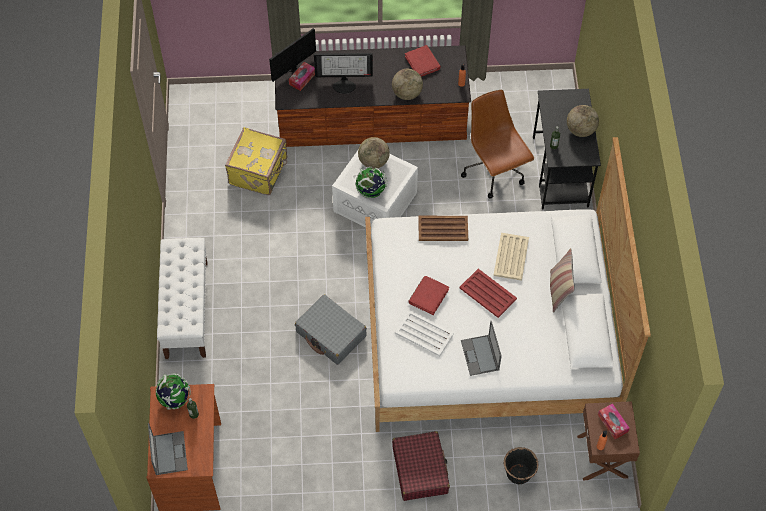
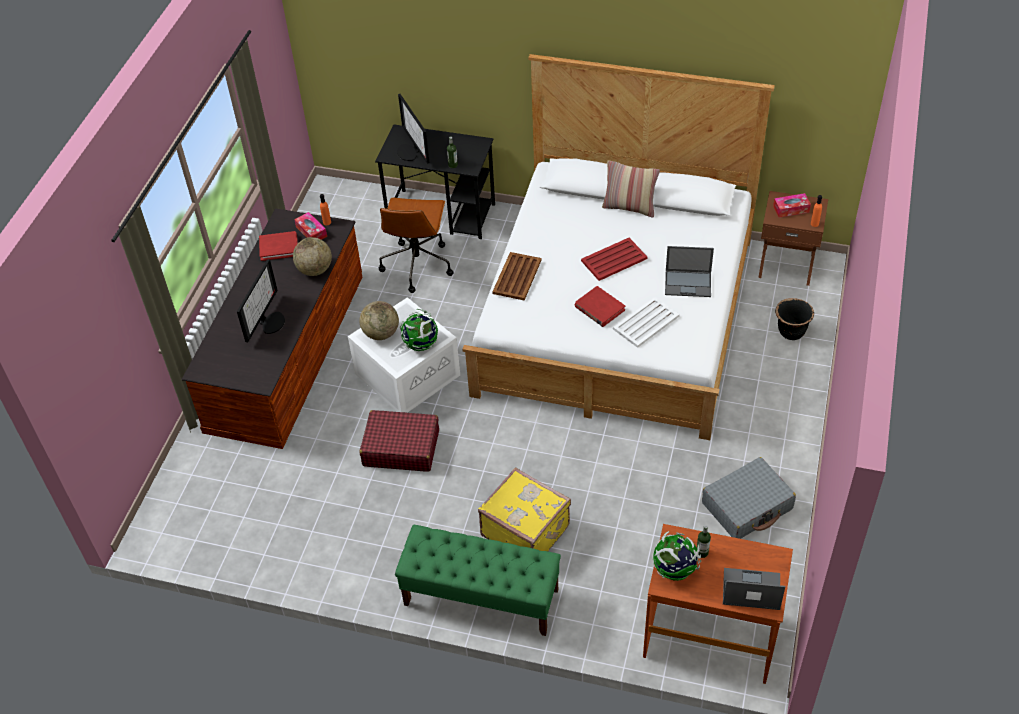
camera: 70 degrees left, 10 degrees down
white bench [157,238,208,359] -> green bench [395,525,561,636]
yellow suitcase [225,127,287,195] -> yellow suitcase moved to [478,467,571,551]
monitor [269,28,316,82] -> monitor moved to [397,94,430,164]
tissue box [289,62,315,91] -> tissue box moved to [294,212,327,240]
grey suitcase [295,294,367,365] -> grey suitcase moved to [702,457,796,539]
red suitcase [392,431,450,501] -> red suitcase moved to [360,410,439,472]
brown office chair [461,90,534,198] -> brown office chair turned 75 degrees counterclockwise [378,198,454,293]
beige tray [493,233,529,281] -> none
globe [567,105,599,137] -> none

